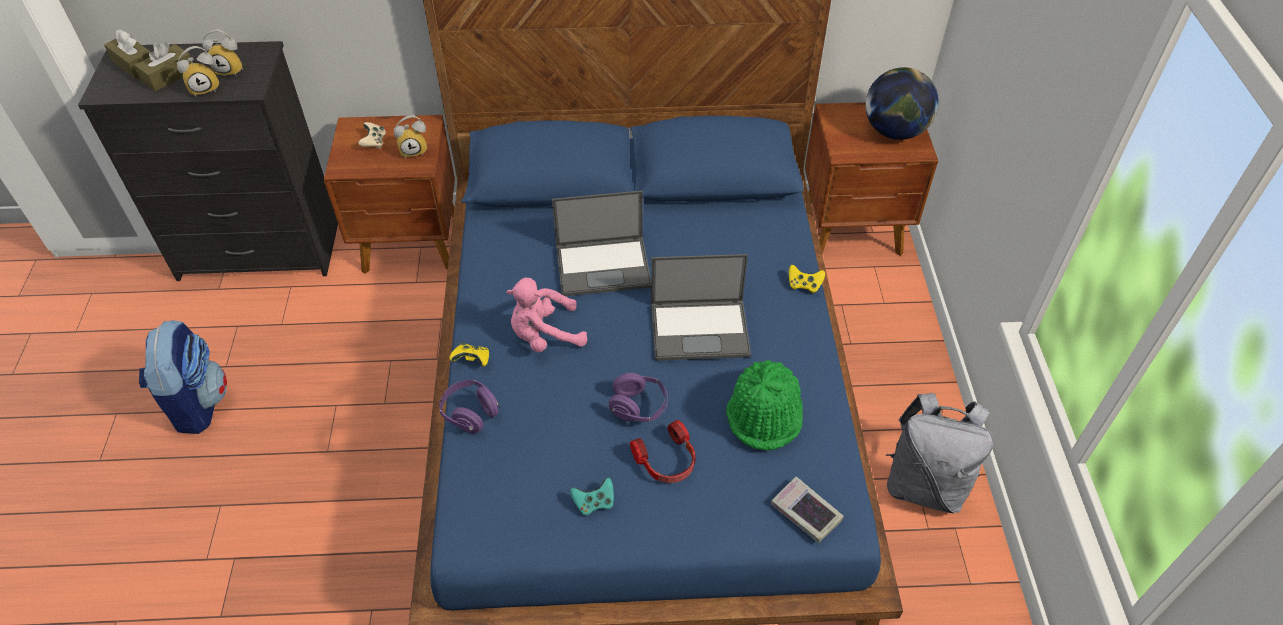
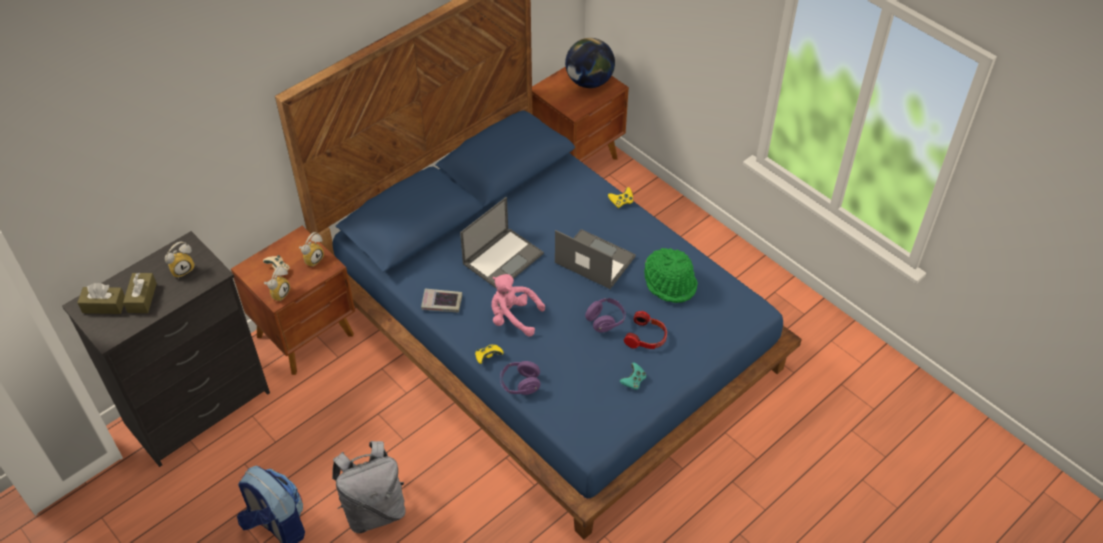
camera: 40 degrees left, 0 degrees up
alarm clock [177,46,219,97] -> alarm clock moved to [264,265,290,301]
pink plush toy [506,278,588,352] -> pink plush toy turned 75 degrees clockwise [491,274,545,337]
laptop [651,254,751,361] -> laptop turned 105 degrees counterclockwise [555,229,636,289]
book [771,476,844,543] -> book moved to [421,288,462,313]
grey backpack [886,393,994,513] -> grey backpack moved to [332,441,406,533]

